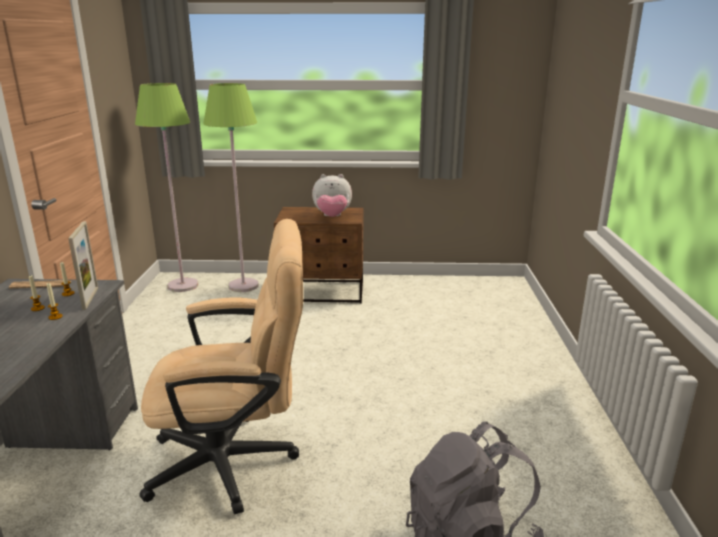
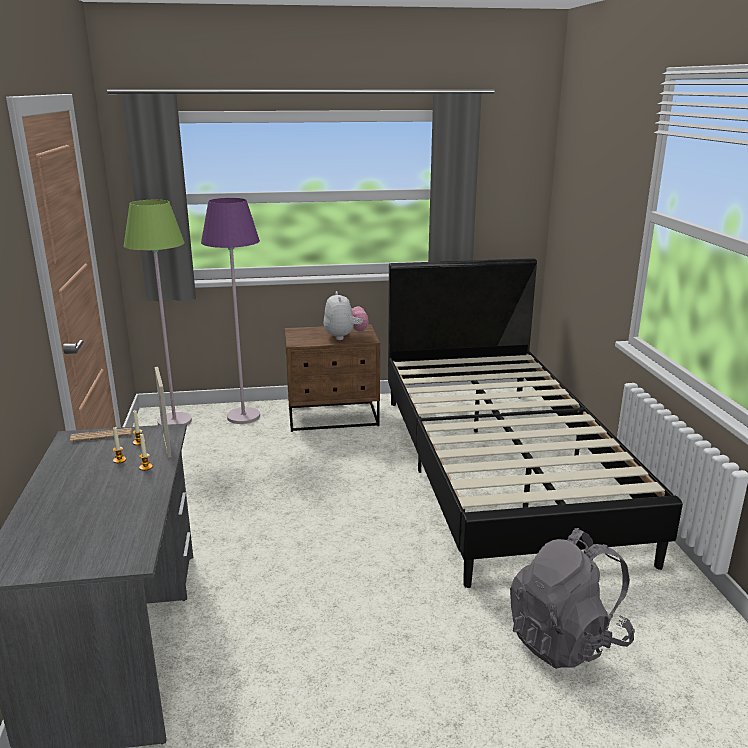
camera: 10 degrees left, 0 degrees up
beige office chair [139,219,303,515] -> none
green floor lamp [203,83,259,292] -> purple floor lamp [201,198,260,424]
plush toy [312,174,352,217] -> plush toy turned 90 degrees counterclockwise [324,291,369,340]
none -> black bed [388,258,683,588]

